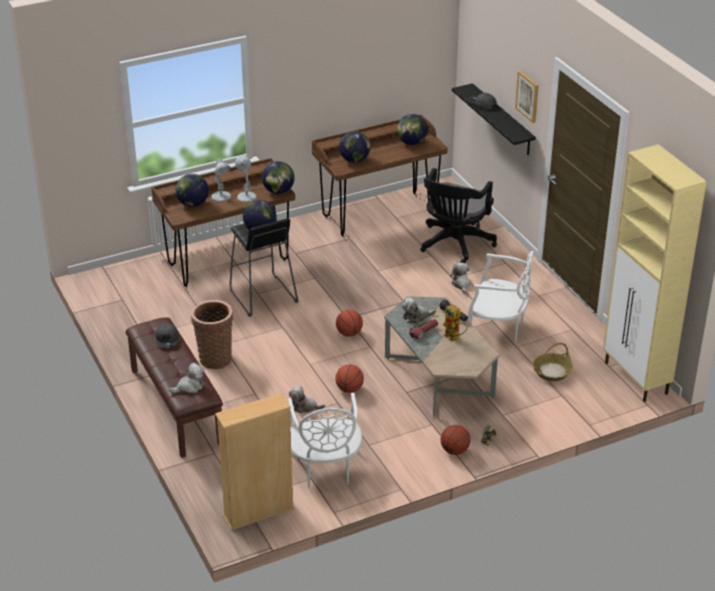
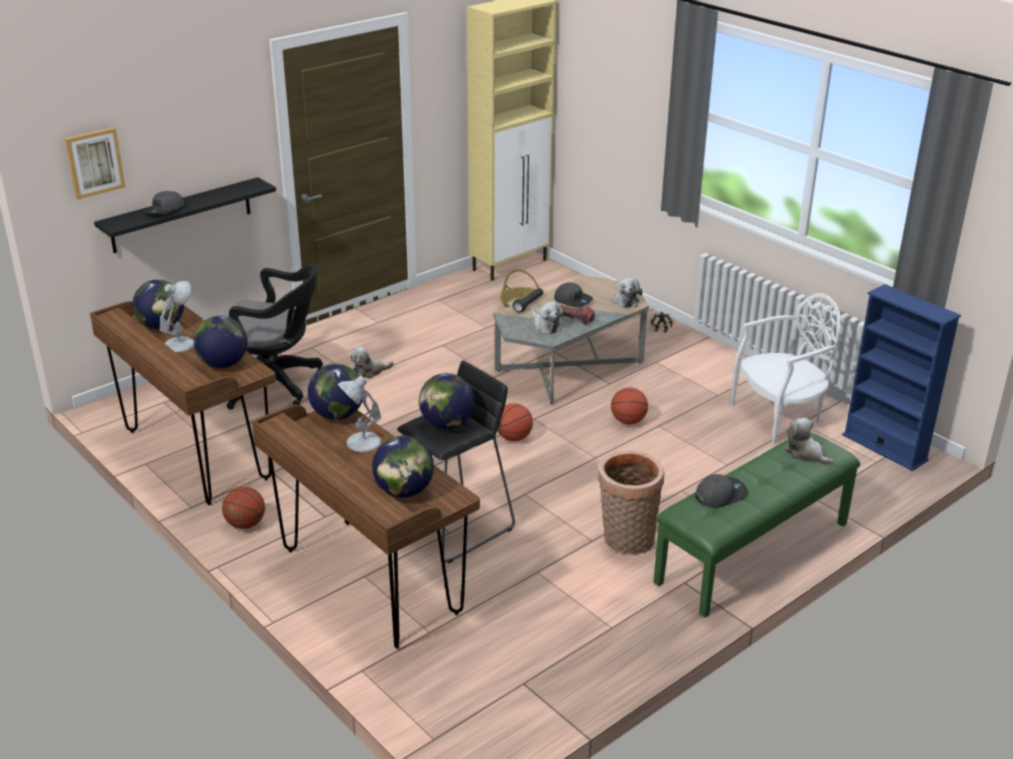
camera: 105 degrees left, 5 degrees down
brown bench [125,318,223,458] -> green bench [653,433,860,618]
white table lamp [212,158,231,202] -> white table lamp moved to [160,281,194,352]
beige bookcase [215,393,295,530] -> blue bookcase [842,284,961,471]
plush toy [289,385,325,414] -> plush toy moved to [613,277,642,308]
basketball [441,425,471,455] -> basketball moved to [222,487,265,529]
toy robot [443,304,467,342] -> grey cap [554,283,593,307]
white chair [468,251,534,342] -> none
picture [515,71,539,123] -> picture moved to [65,127,125,199]

